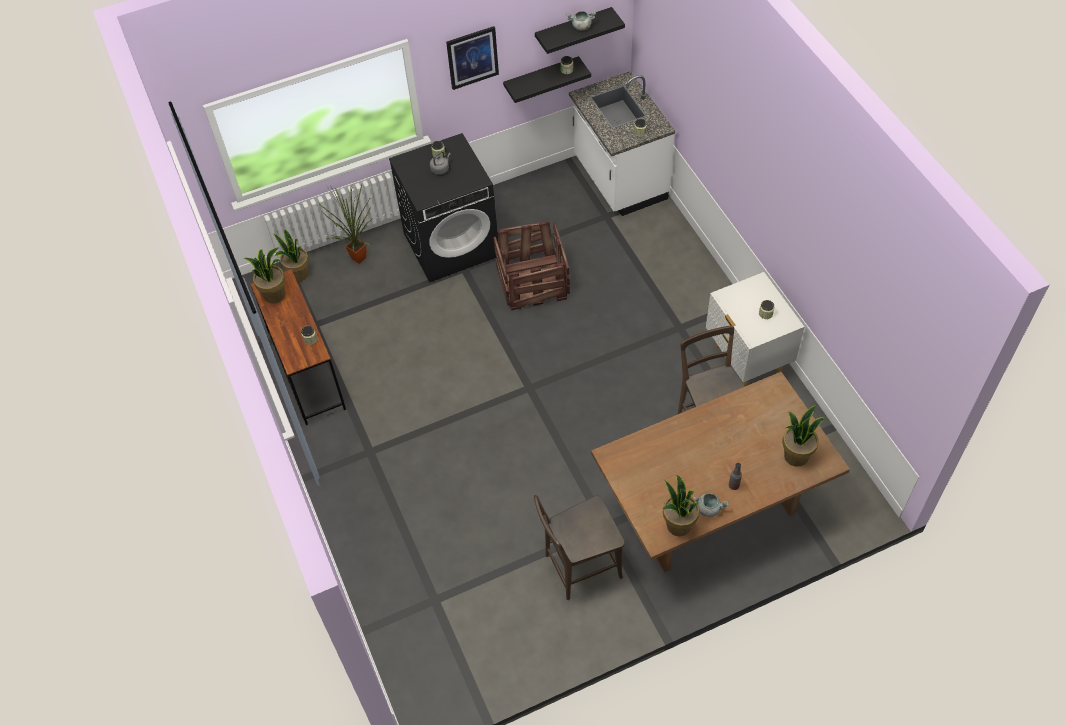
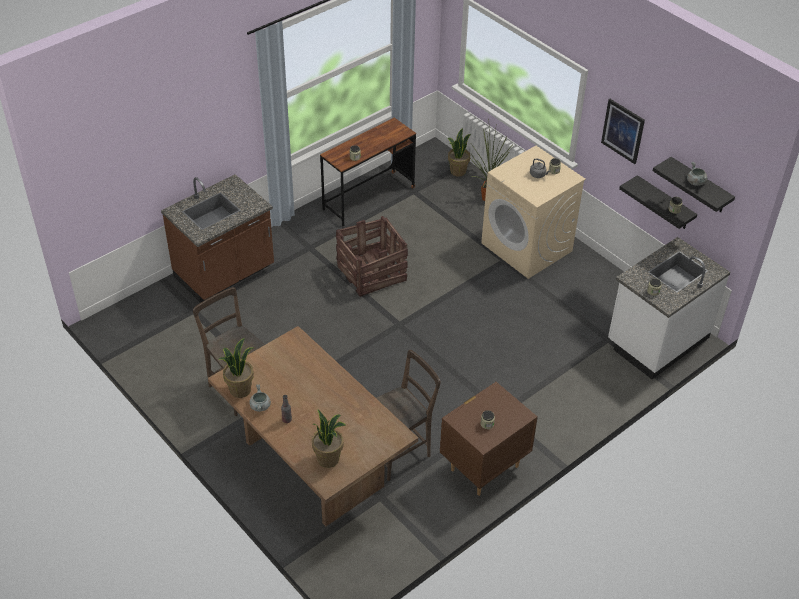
camera: 70 degrees right, 10 degrees down
potted plant [244,247,285,303] -> none
black washing machine [389,133,498,283] -> beige washing machine [481,146,586,279]
crate [493,221,570,310] -> crate moved to [336,216,408,297]
white nightstand [706,272,804,386] -> brown nightstand [440,382,538,496]
none -> brown counter [161,174,274,303]

